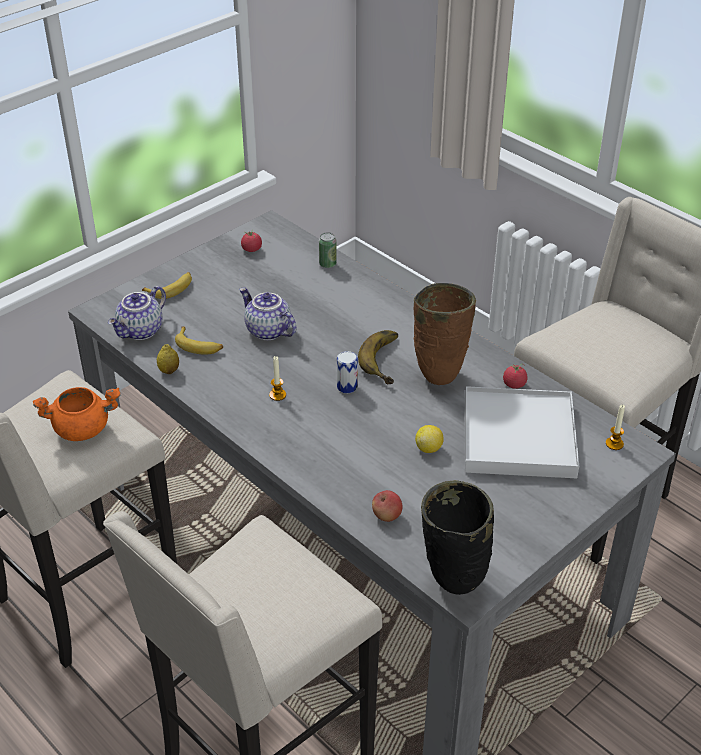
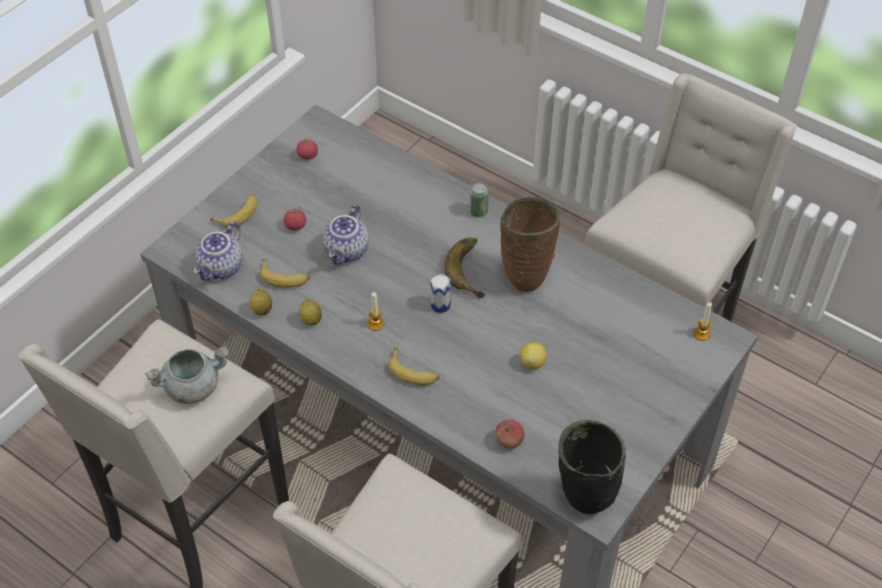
camera: 10 degrees left, 10 degrees up
orange cooking pot [33,387,120,441] -> grey cooking pot [145,346,230,404]
teapot [239,287,296,340] -> teapot turned 105 degrees counterclockwise [322,204,369,265]
can [319,232,337,268] -> can moved to [469,182,489,217]
white tray [465,386,579,478] -> none
tomato [503,364,528,389] -> tomato moved to [284,207,306,231]
none -> lemon [299,298,322,326]
none -> banana [388,348,439,385]

